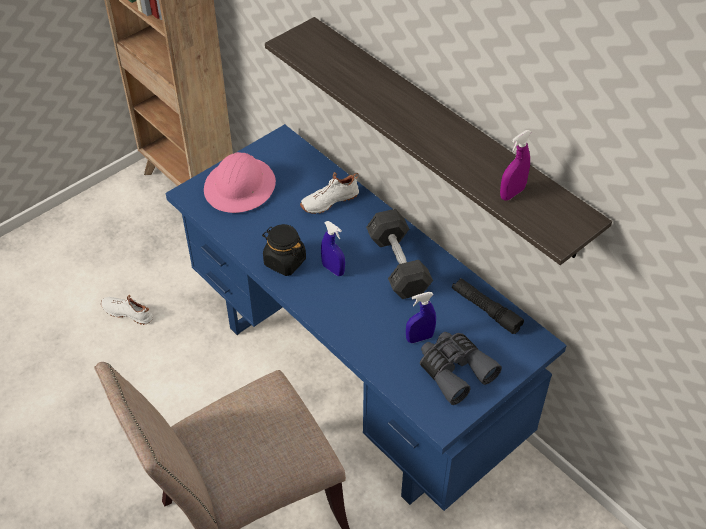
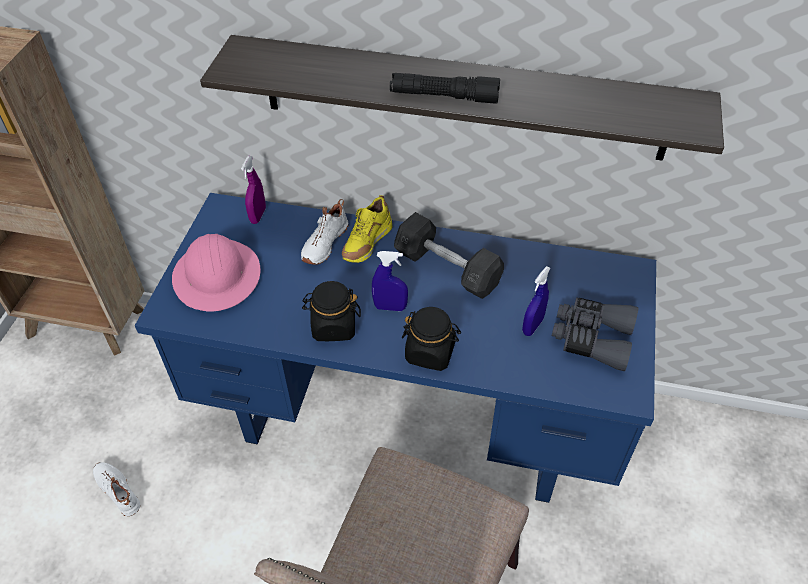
camera: 35 degrees left, 0 degrees up
white shoe [101,295,153,325] -> white shoe turned 60 degrees clockwise [93,462,141,516]
black flashlight [452,278,524,334] -> black flashlight moved to [390,73,500,104]
purple spray bottle [500,130,532,201] -> purple spray bottle moved to [241,156,266,224]
none -> yellow shoe [342,195,392,263]
none -> black jar [402,307,461,371]

